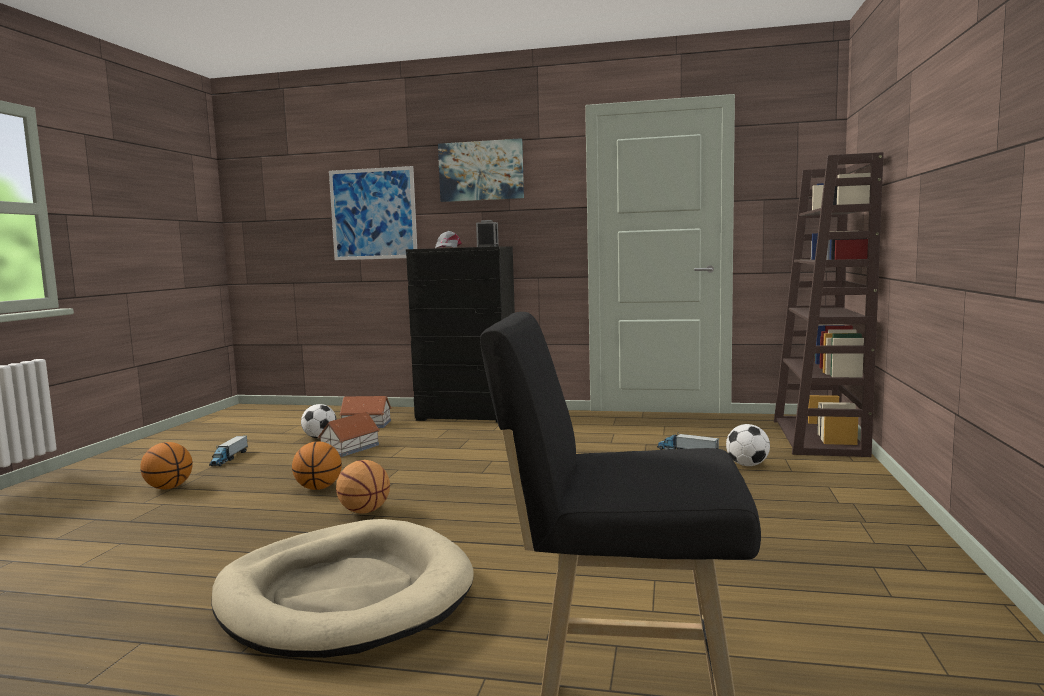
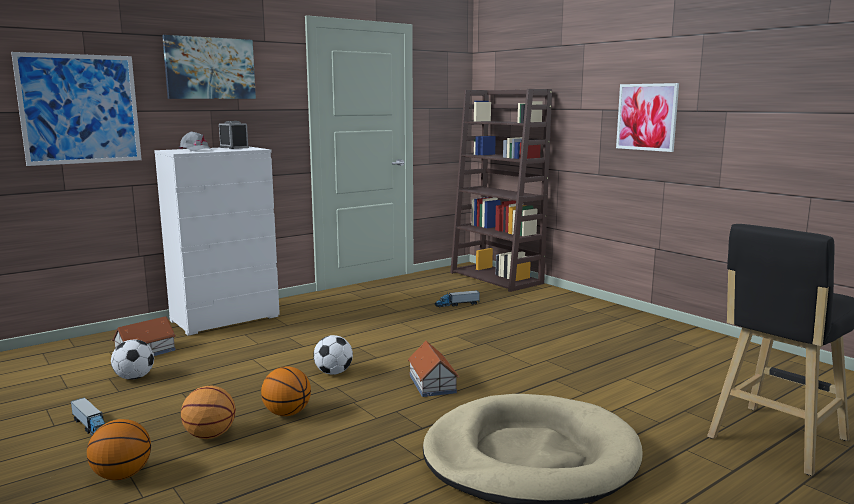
camera: 50 degrees left, 5 degrees up
toy house [318,412,380,457] -> toy house moved to [408,341,459,397]
basketball [336,460,390,514] -> basketball moved to [181,385,236,439]
black dresser [406,246,515,423] -> white dresser [154,147,280,336]
football [726,424,770,466] -> football moved to [313,335,353,375]
none -> picture [616,83,679,152]

